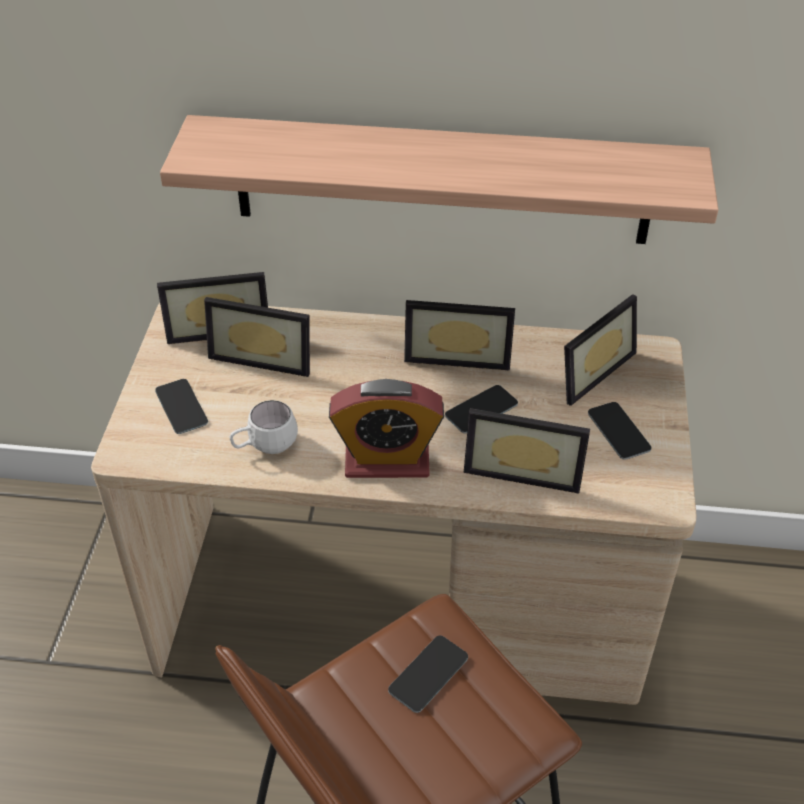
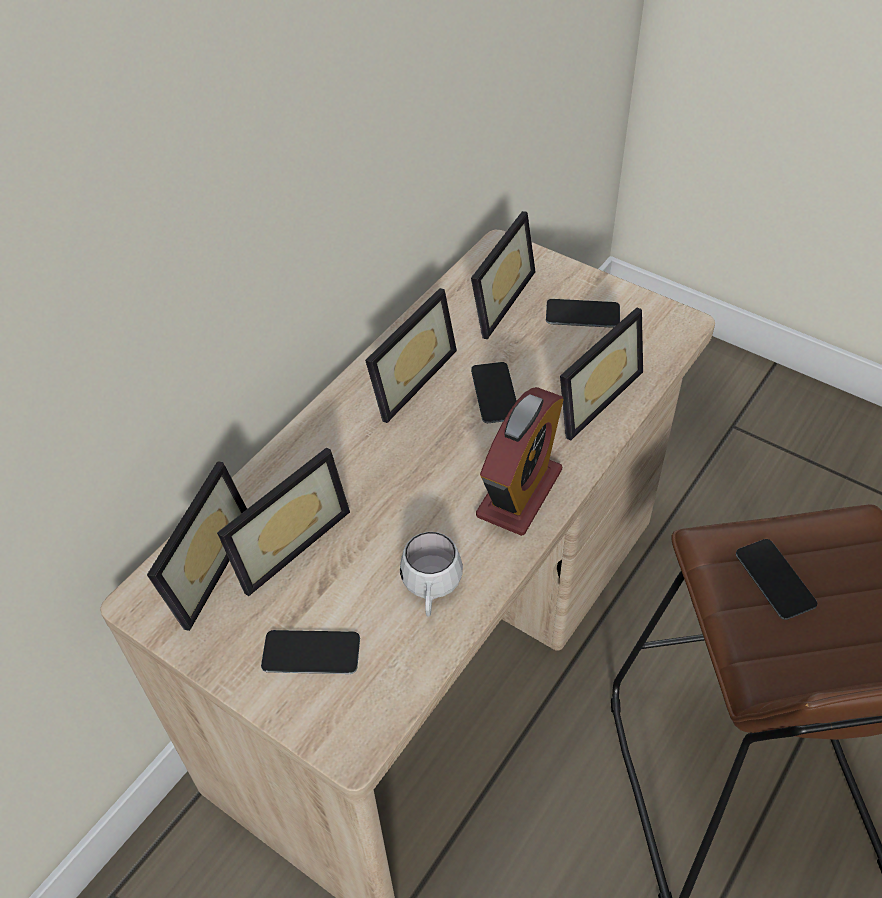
camera: 60 degrees left, 5 degrees up
shelf [160,115,718,244] -> none
picture frame [564,294,637,406] -> picture frame turned 45 degrees clockwise [471,211,536,339]

